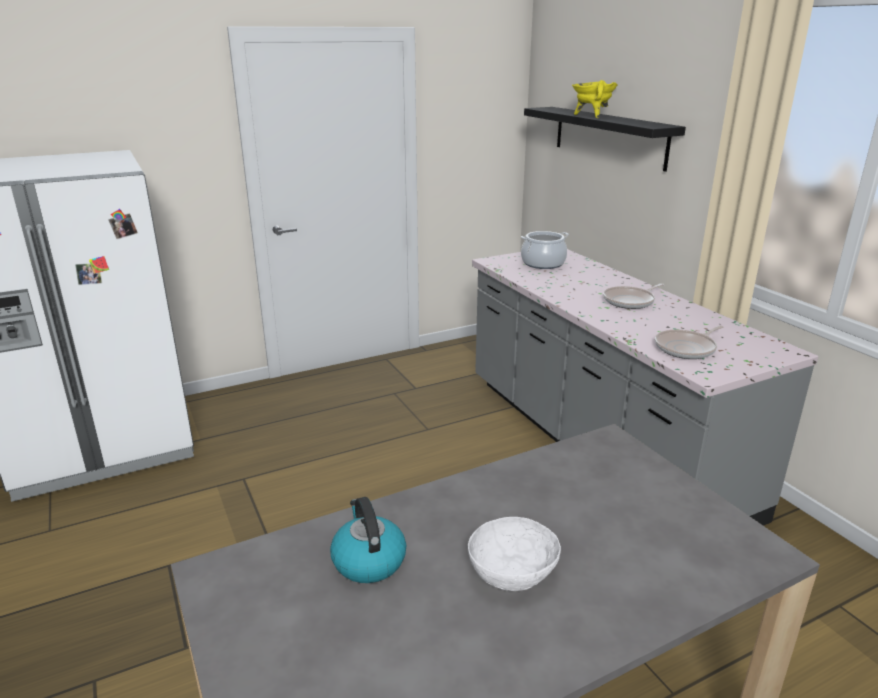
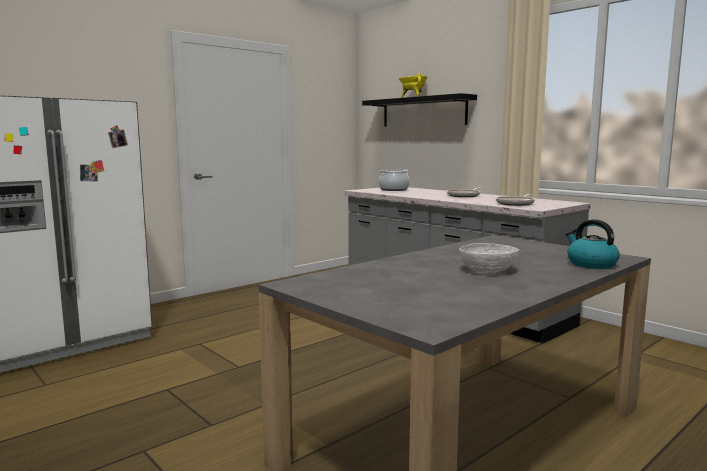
camera: 15 degrees left, 15 degrees down
kettle [330,497,406,583] -> kettle moved to [566,219,620,269]

